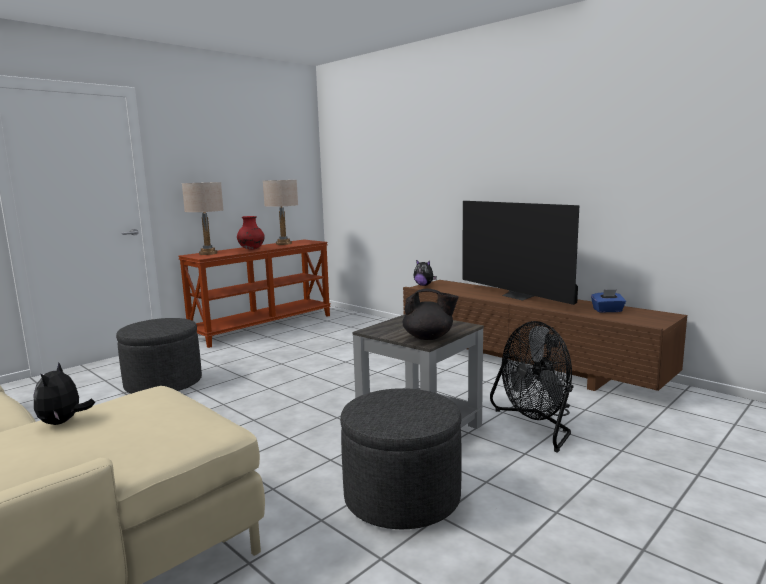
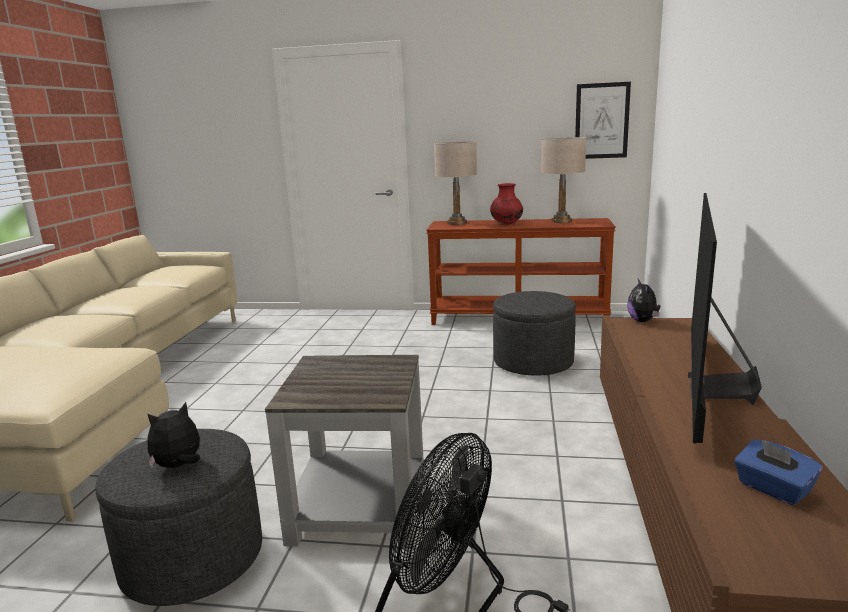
camera: 55 degrees right, 5 degrees up
plush toy [34,362,95,425] -> plush toy moved to [147,402,201,468]
grey ottoman [116,318,202,394] -> grey ottoman moved to [493,291,576,376]
black teapot [403,289,459,340] -> none
none -> picture [575,82,631,159]

